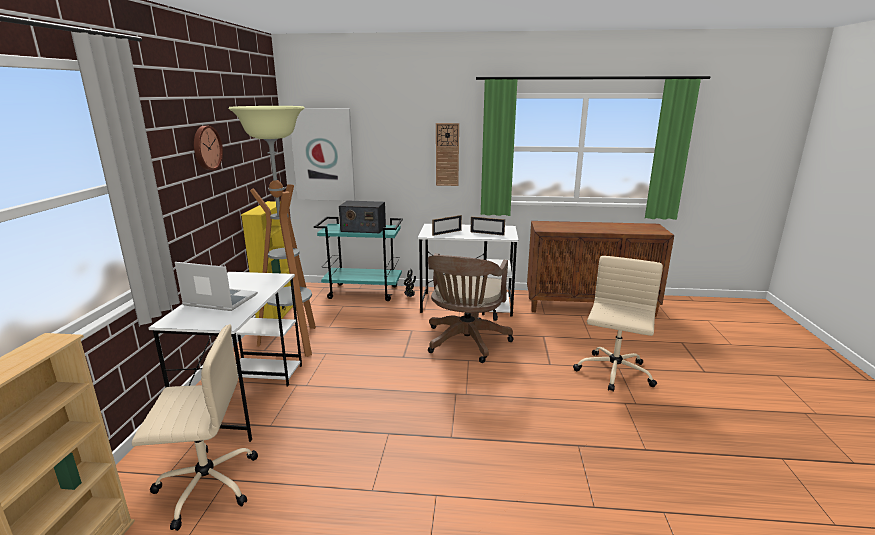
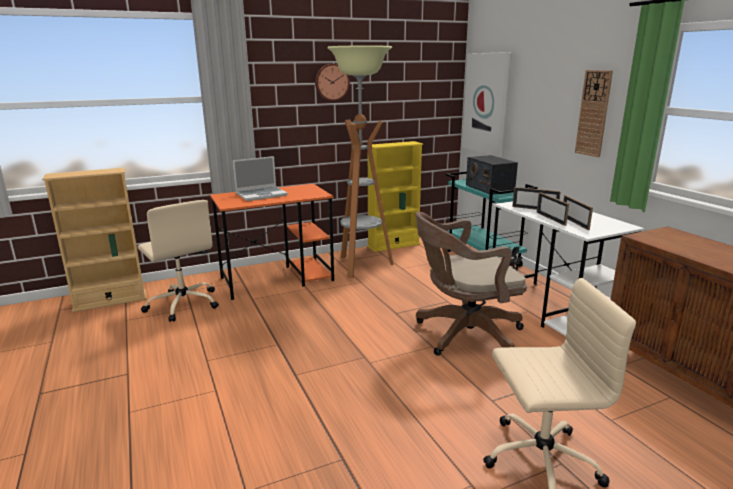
camera: 60 degrees right, 0 degrees up
white desk [148,272,302,442] -> orange desk [210,184,334,300]
laptop [175,262,258,311] -> laptop turned 75 degrees clockwise [233,156,288,201]
none -> picture frame [537,192,569,226]

